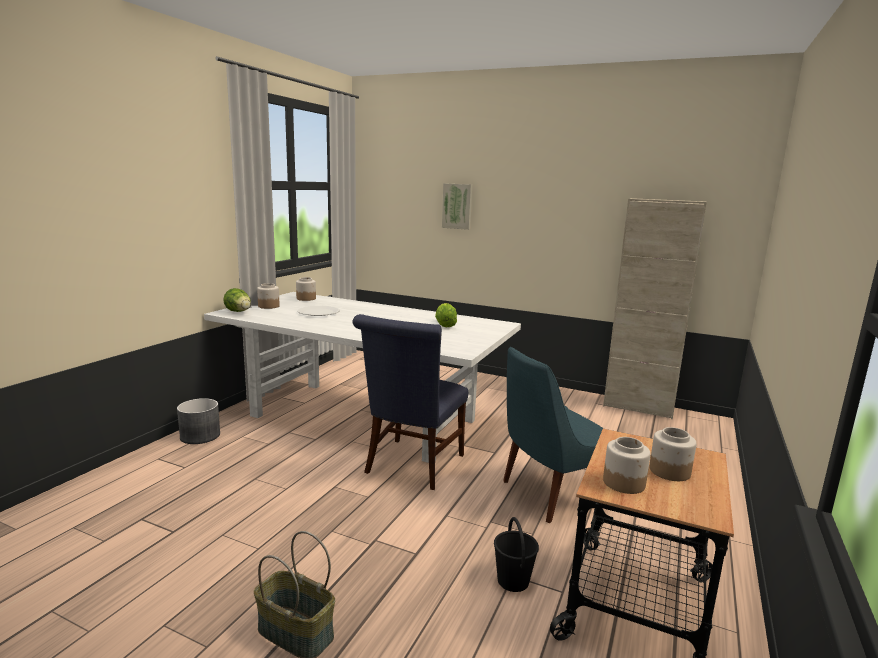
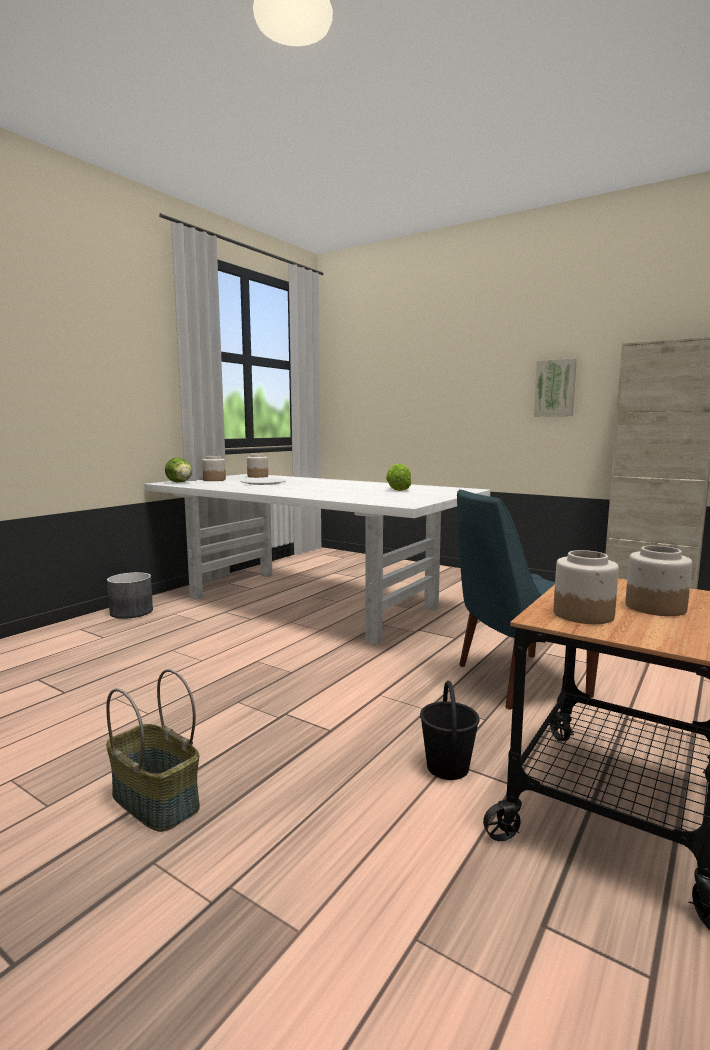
camera: 10 degrees right, 5 degrees down
blue chair [352,314,468,490] -> none
picture [442,183,472,230] -> picture moved to [534,358,577,416]

